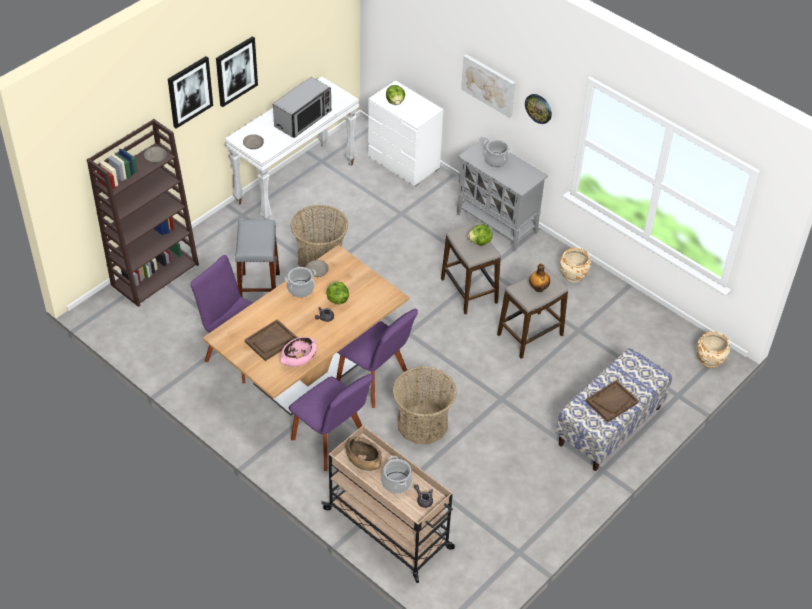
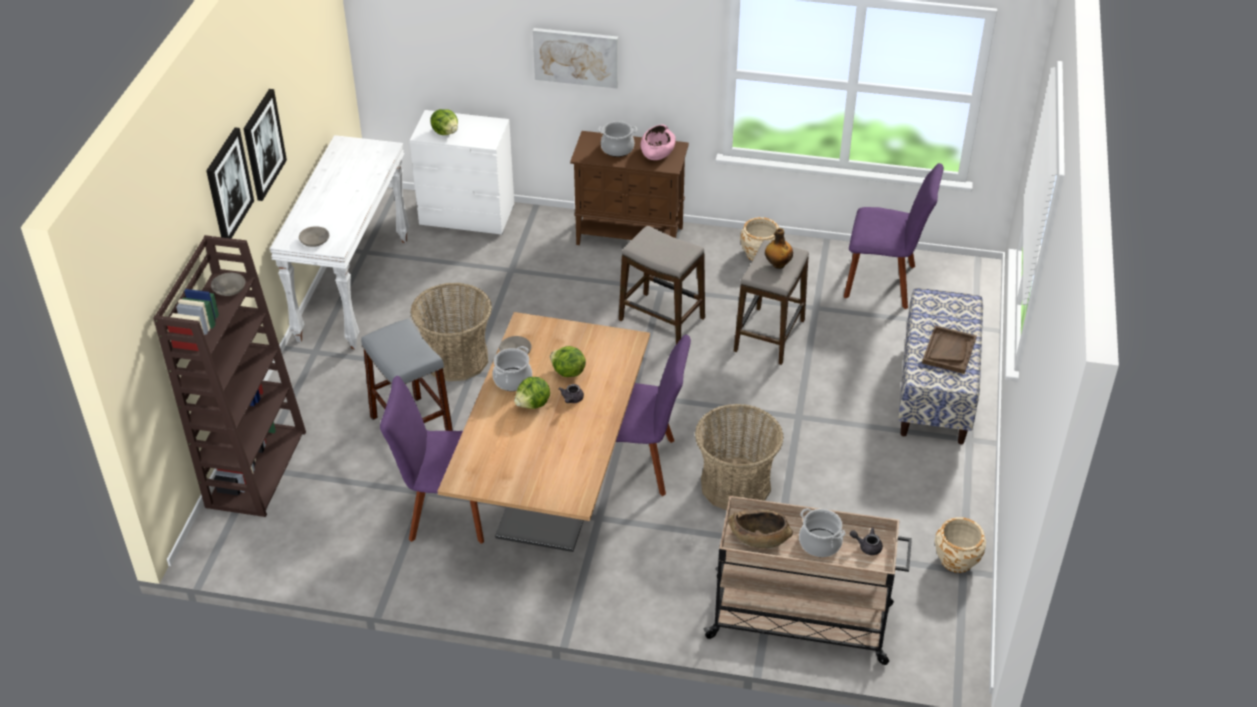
camera: 30 degrees left, 5 degrees down
brown tray [245,319,298,361] -> none
microwave [273,77,331,138] -> none
pink bowl [280,337,317,367] -> pink bowl moved to [641,125,676,160]
purple chair [289,374,373,471] -> purple chair moved to [844,163,944,309]
grey cabinet [457,137,548,251] -> brown cabinet [570,131,689,245]
lettuce [467,224,493,245] -> lettuce moved to [514,377,550,409]
wall clock [525,94,552,124] -> none
beige planter [697,331,730,368] -> beige planter moved to [935,517,986,573]

